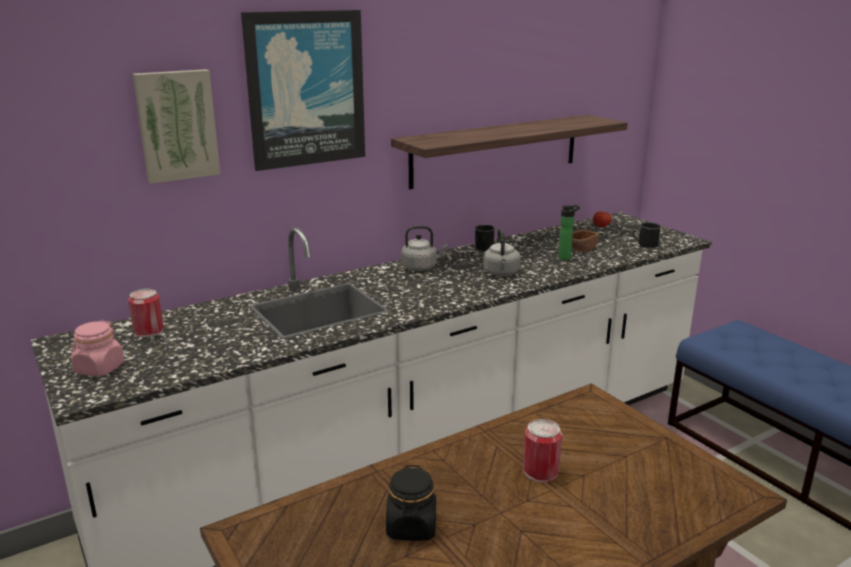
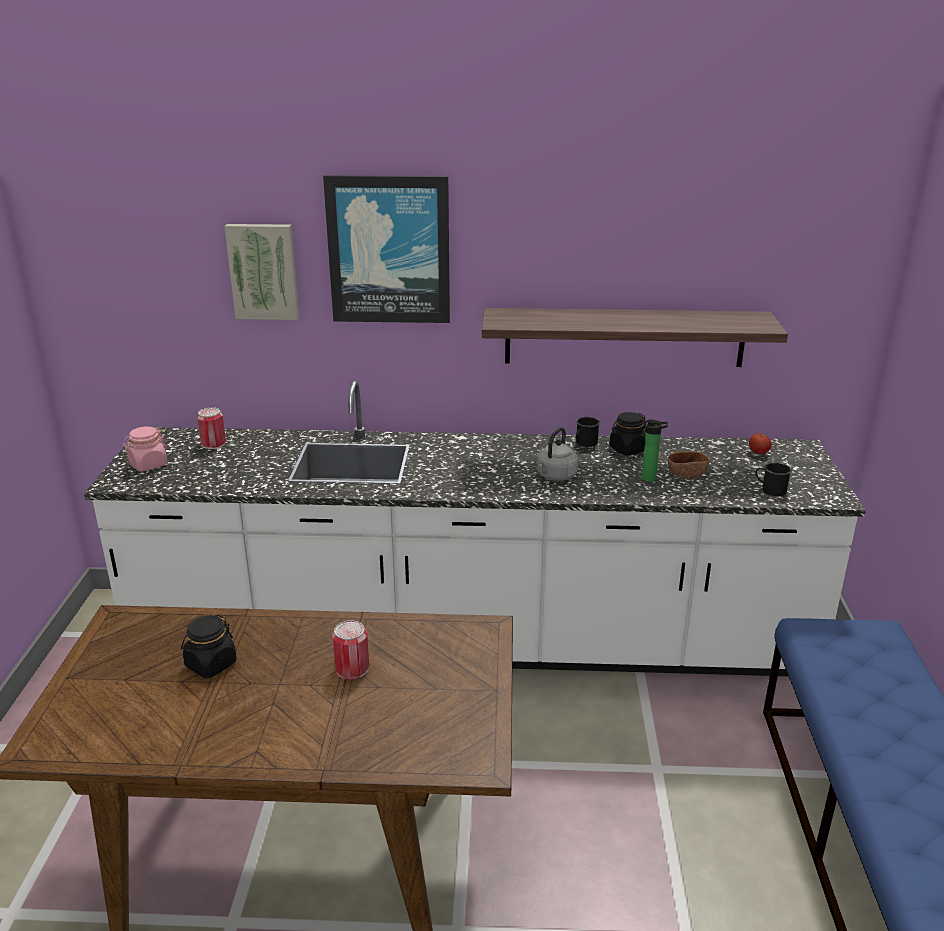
camera: 35 degrees right, 5 degrees up
grey kettle [401,226,448,271] -> none
none -> black jar [609,412,647,455]

